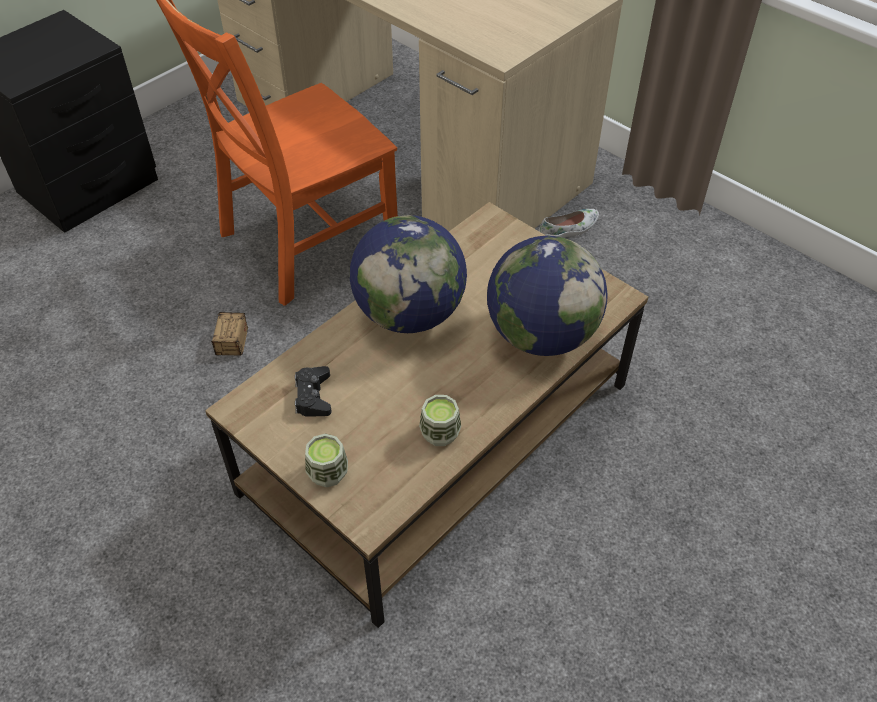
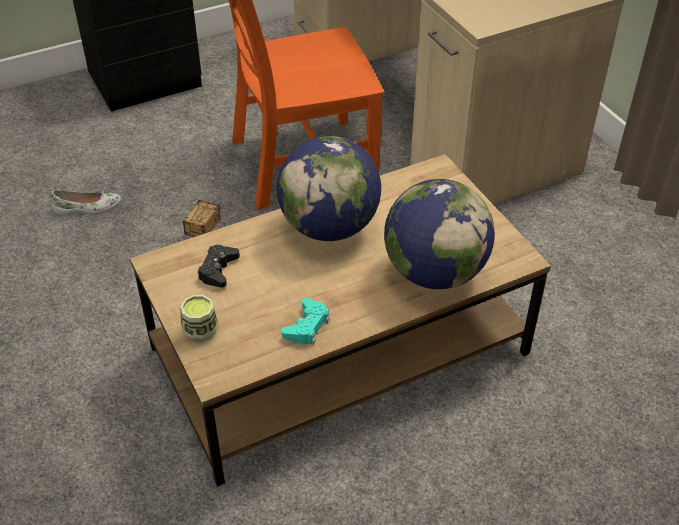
camera: 20 degrees right, 5 degrees down
cup [419,395,461,446] -> turquoise game controller [282,298,330,345]
white shoe [538,209,599,238] -> white shoe moved to [51,190,121,215]

